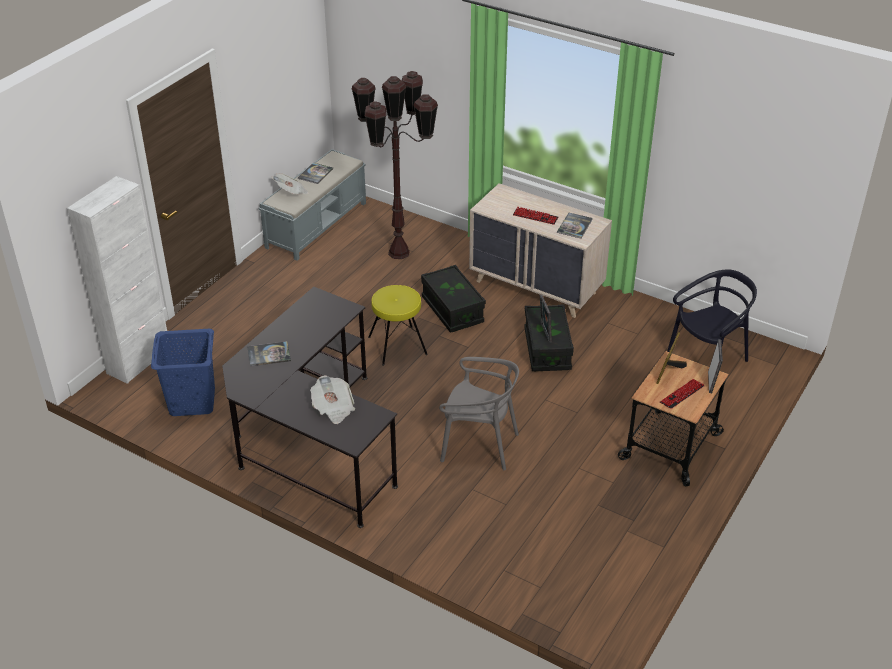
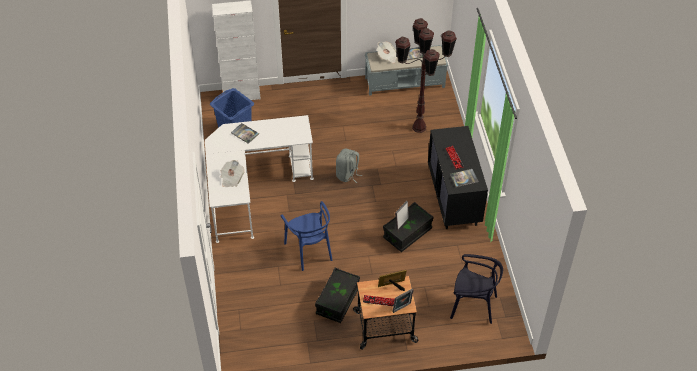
camera: 50 degrees right, 10 degrees up
black desk [222,287,398,528] -> white desk [205,115,314,243]
yellow stool [368,285,428,366] -> grey backpack [336,148,362,183]
black storage box [421,265,486,333] -> black storage box moved to [315,268,360,323]
grey chair [439,357,519,470] -> blue chair [281,201,332,271]
beige dresser [469,183,612,318] -> black dresser [428,126,488,229]

